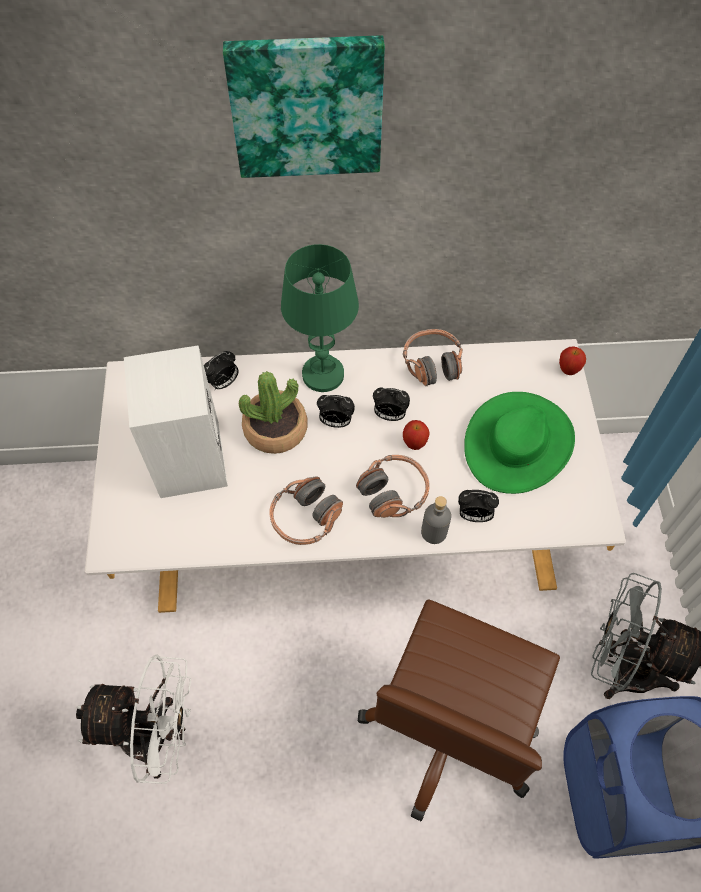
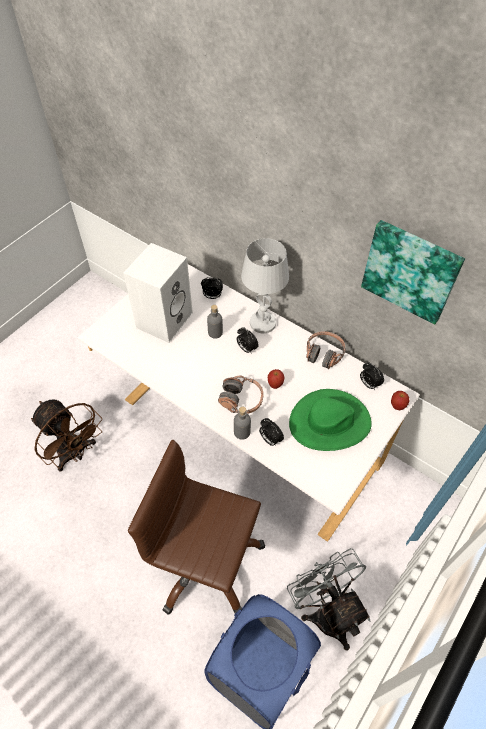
camera: 40 degrees right, 5 degrees down
white fan [76,655,191,784] -> brown fan [31,399,102,472]
picture [223,35,385,178] -> picture moved to [361,220,465,325]
potted plant [239,371,307,454] -> grey bottle [207,305,223,339]
headphones [269,476,343,545] -> none
green table lamp [281,244,359,392] -> white table lamp [241,238,289,333]
brown office chair [358,599,560,821] -> brown office chair turned 45 degrees clockwise [128,440,265,615]
alarm clock [373,388,410,421] -> alarm clock moved to [360,363,384,390]

